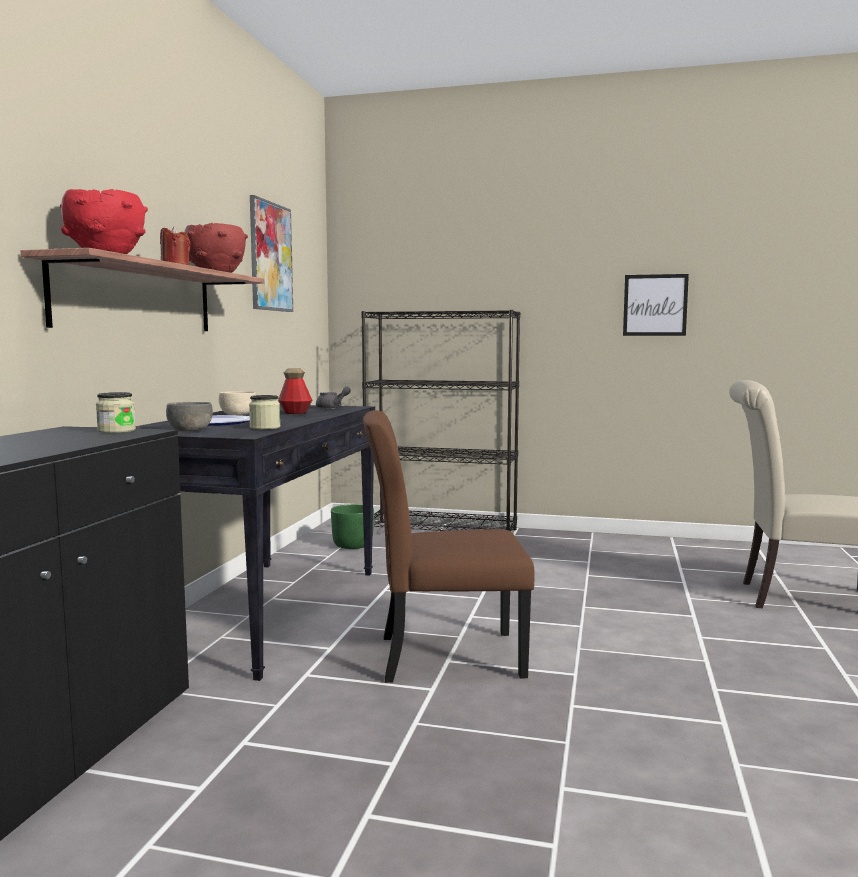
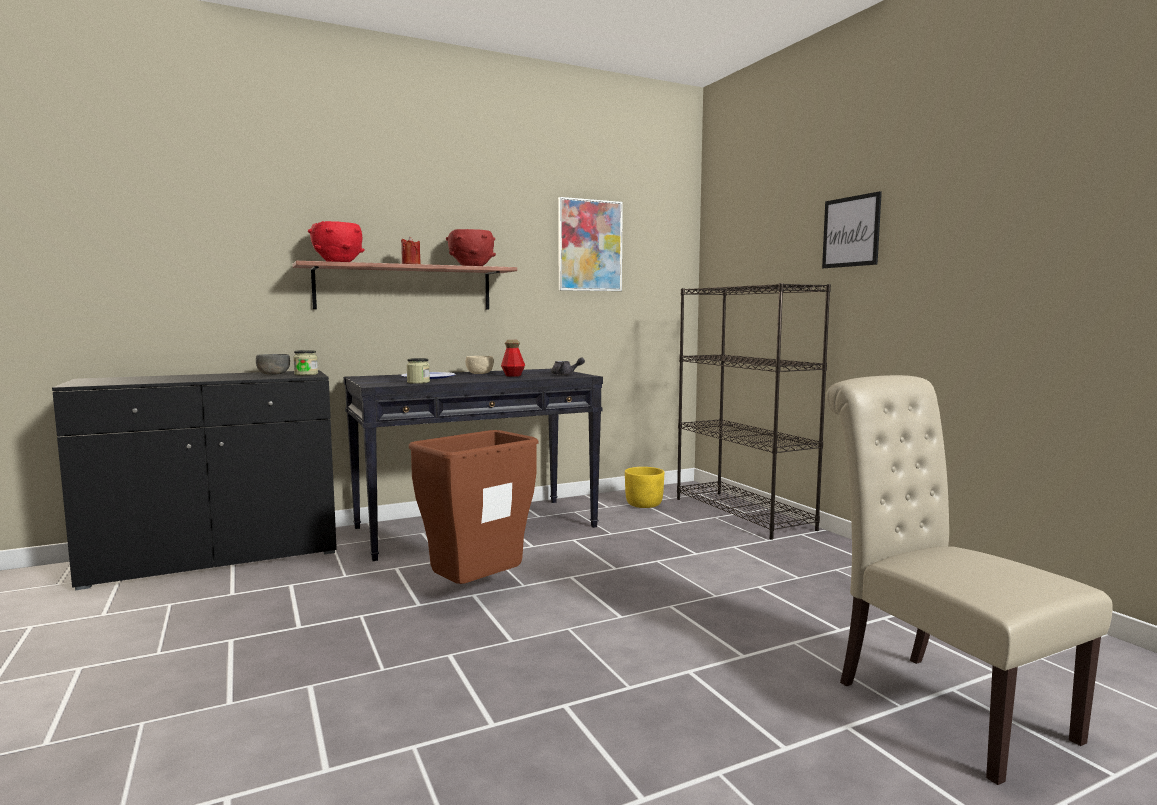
camera: 50 degrees right, 0 degrees up
grey bowl [166,402,213,431] -> grey bowl moved to [256,354,290,375]
green planter [331,504,374,549] -> yellow planter [625,467,665,508]
brown chair [363,410,535,683] -> brown trash can [409,430,538,584]
picture [623,274,689,336] -> picture moved to [822,191,882,268]

